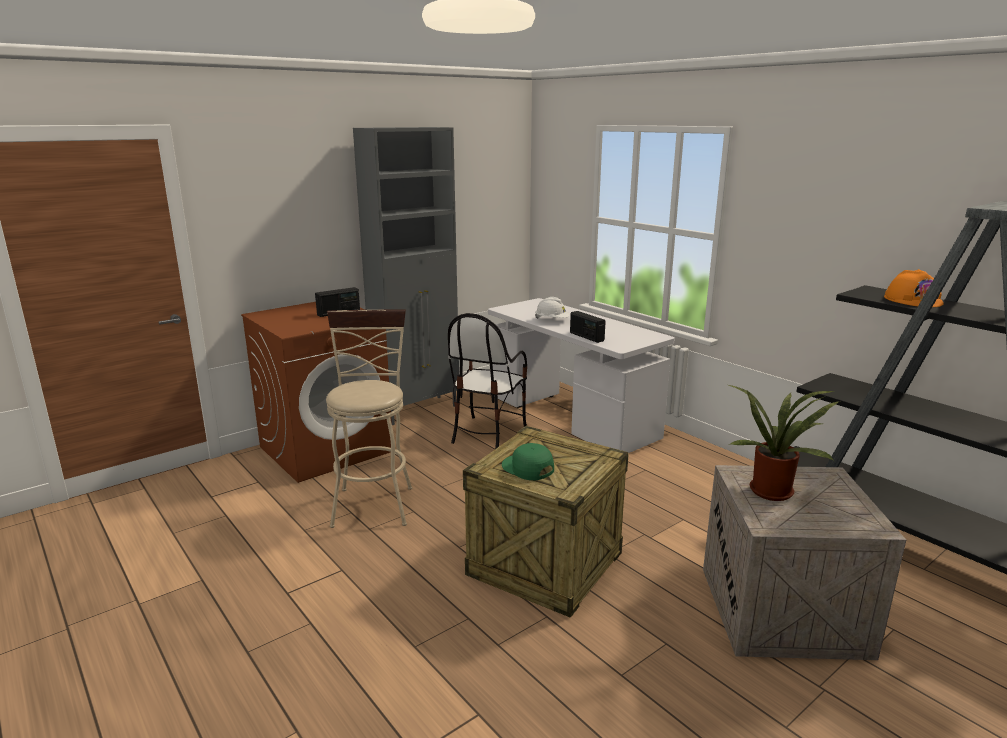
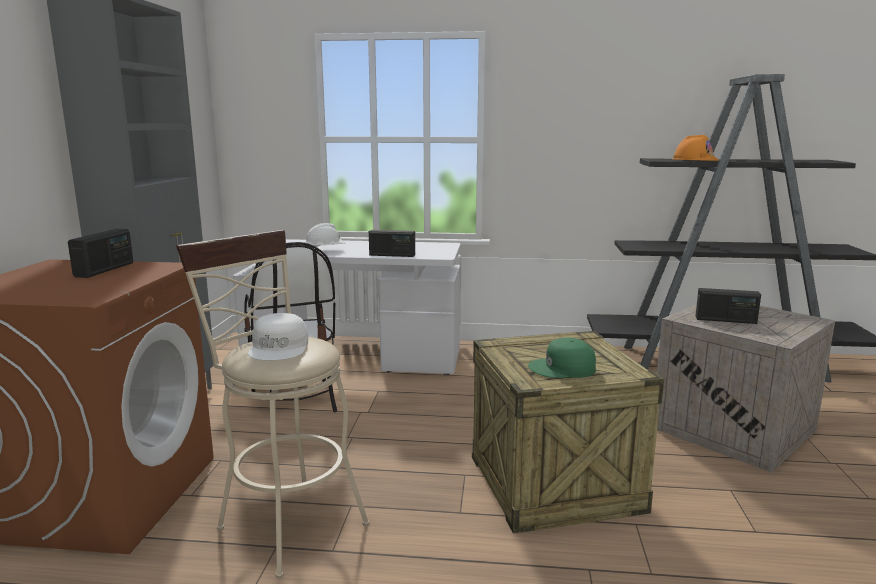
camera: 45 degrees left, 5 degrees down
potted plant [728,385,840,501] -> radio [696,288,761,324]
none -> white cap [248,313,308,360]

